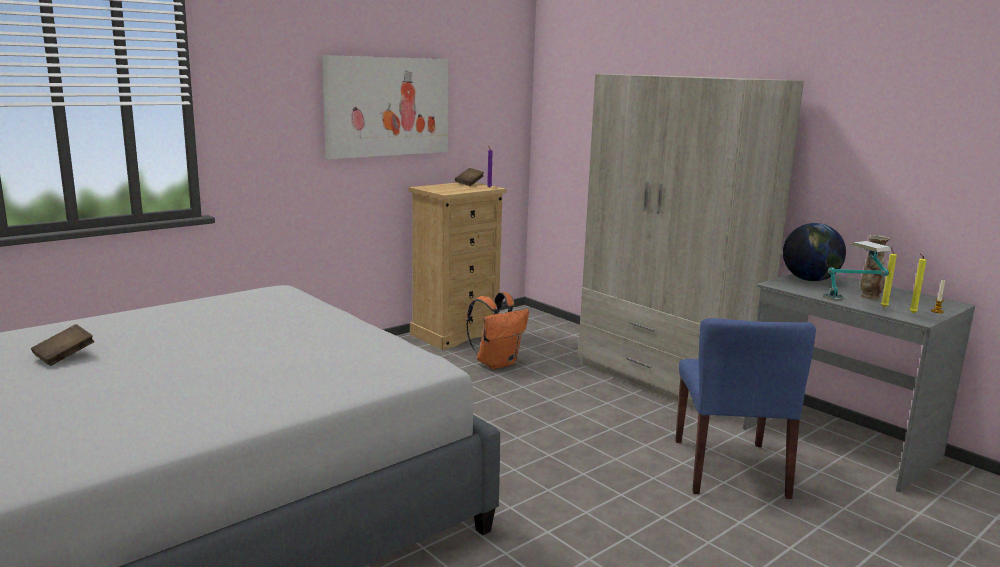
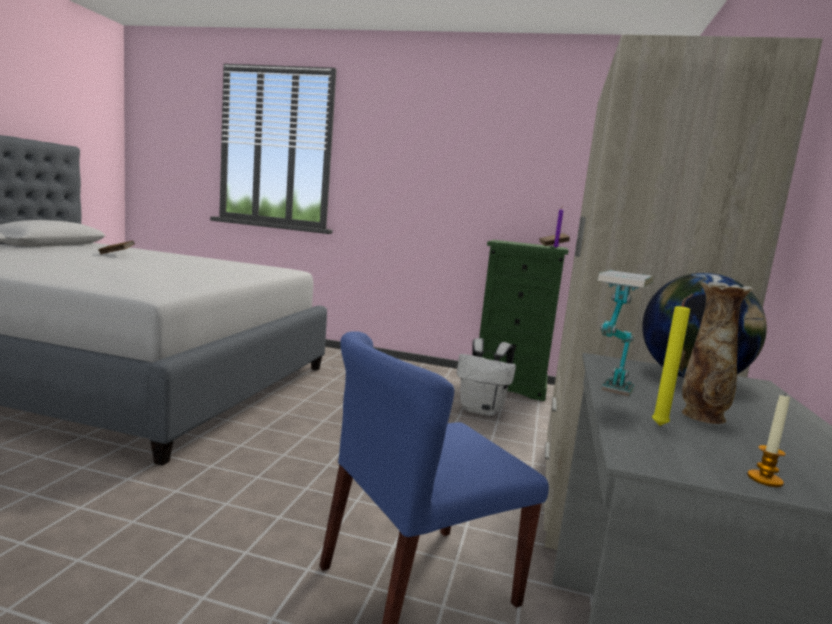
camera: 55 degrees right, 5 degrees down
picture [322,55,449,159] -> none
beige dresser [408,182,507,350] -> green dresser [479,240,569,401]
orange backpack [466,292,529,369] -> white backpack [457,338,516,416]
yellow candle [909,254,926,313] -> none

